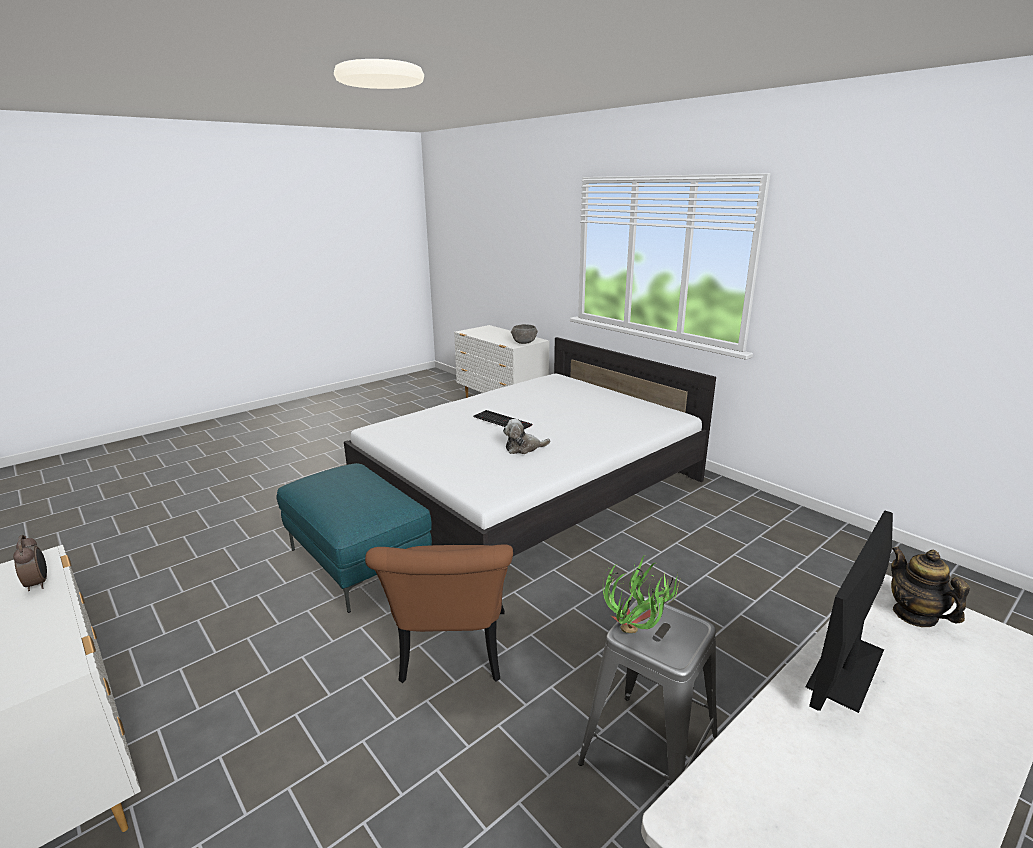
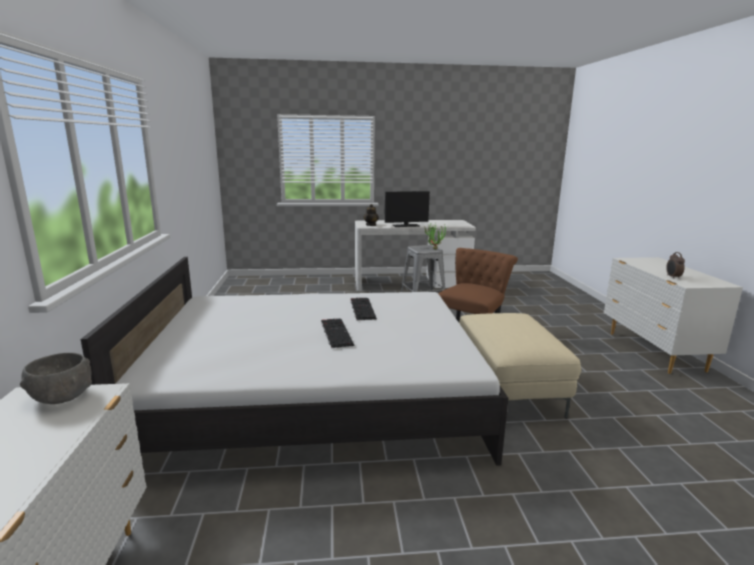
camera: 145 degrees left, 5 degrees down
turquoise ottoman [276,463,432,613] -> beige ottoman [459,313,581,419]
plush toy [503,419,550,454] -> keyboard [351,298,377,320]

